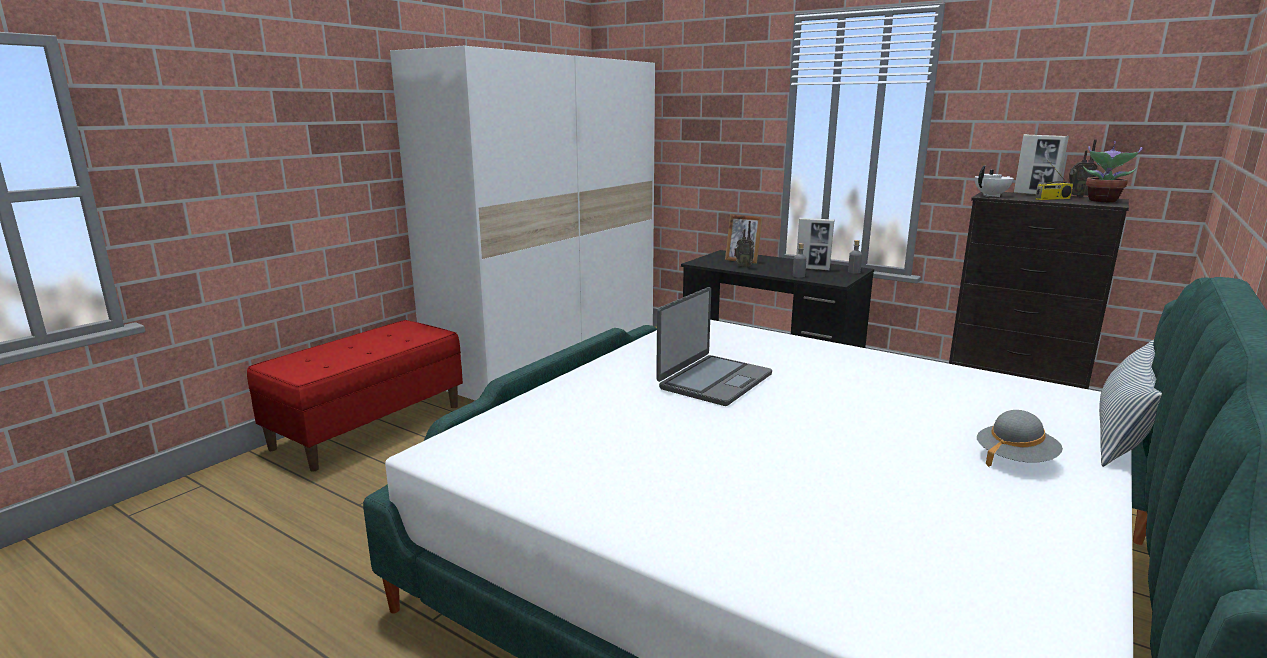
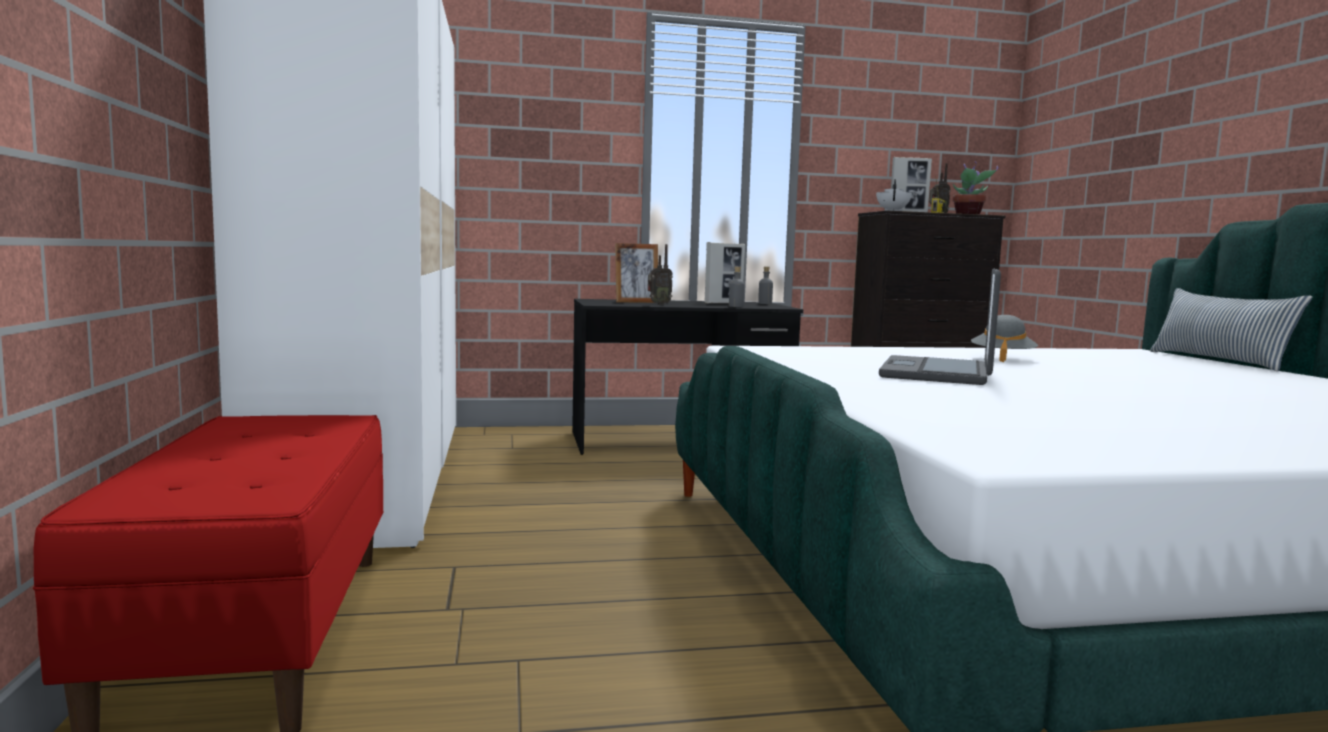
camera: 45 degrees left, 10 degrees down
laptop [656,287,772,406] -> laptop turned 150 degrees counterclockwise [879,268,1001,385]
grey hat [977,410,1063,467] -> grey hat moved to [971,315,1038,362]

